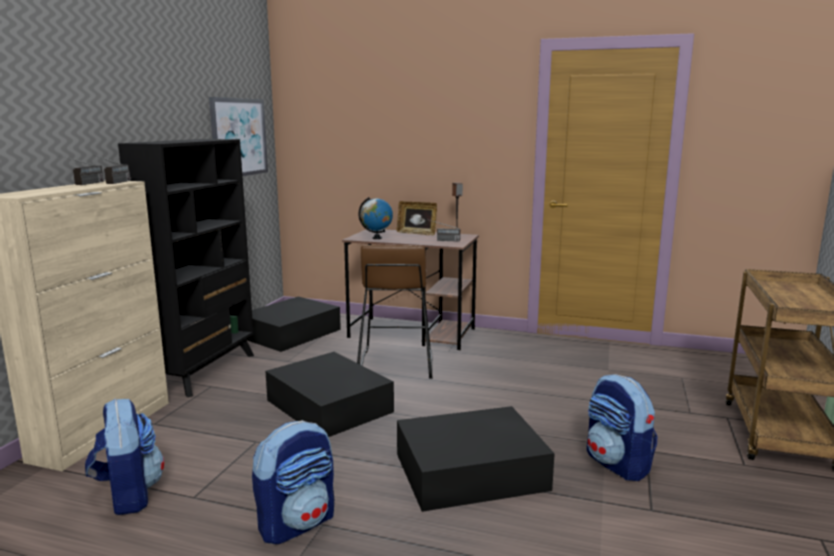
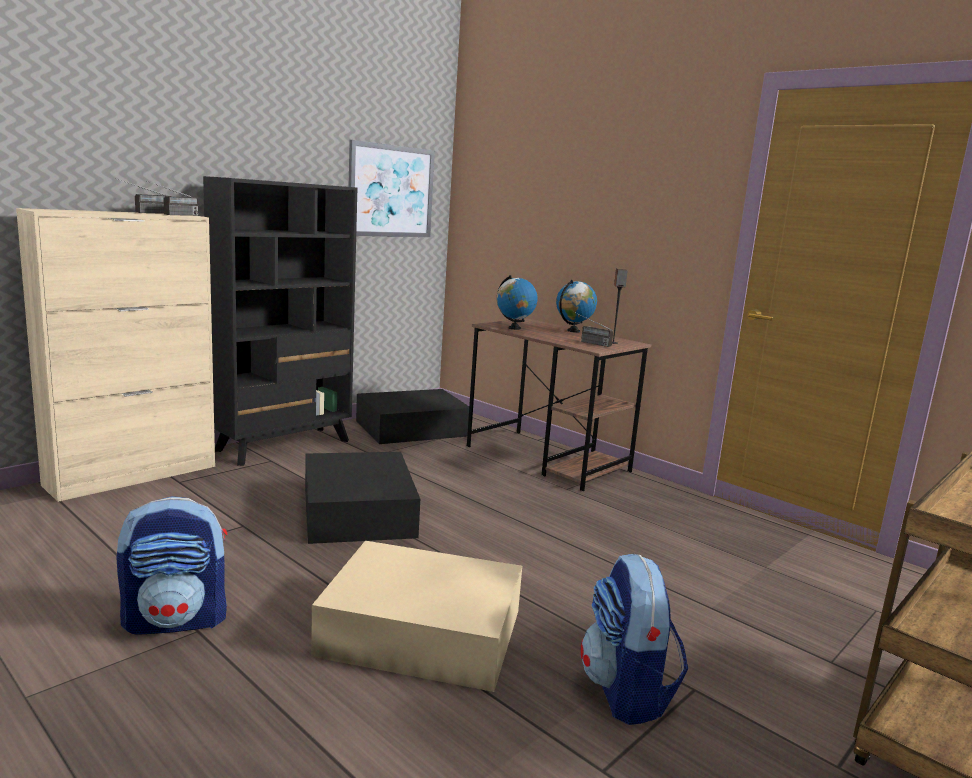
camera: 25 degrees right, 0 degrees up
backpack [85,398,164,515] -> none
brown stool [357,245,433,379] -> none
picture frame [397,201,437,235] -> globe [556,280,597,333]
black storage box [397,406,555,512] -> beige storage box [311,541,522,692]

